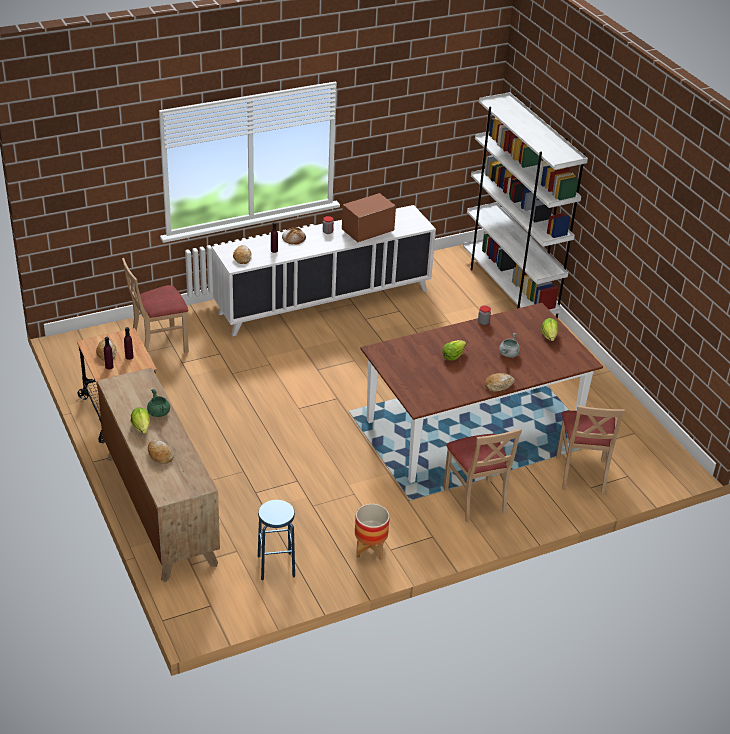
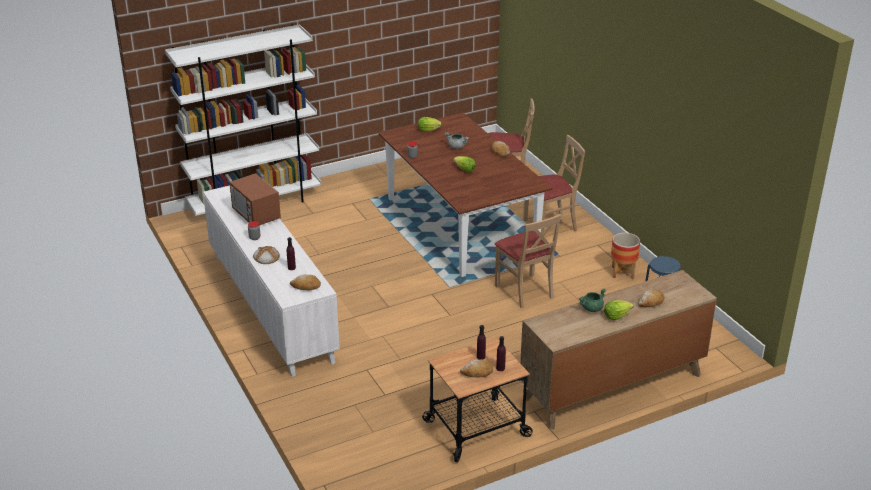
camera: 90 degrees left, 5 degrees down
beige chair [122,258,189,353] -> beige chair moved to [495,214,561,308]

